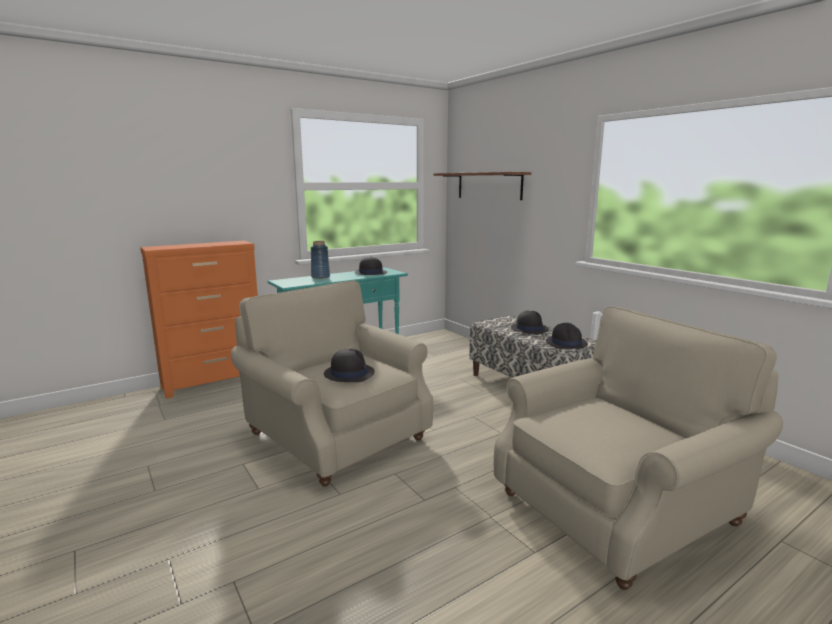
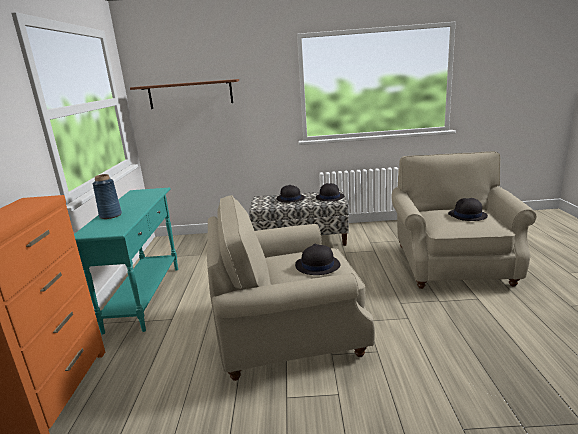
camera: 55 degrees left, 5 degrees up
black hat [355,257,387,275] -> black hat moved to [448,198,488,221]

